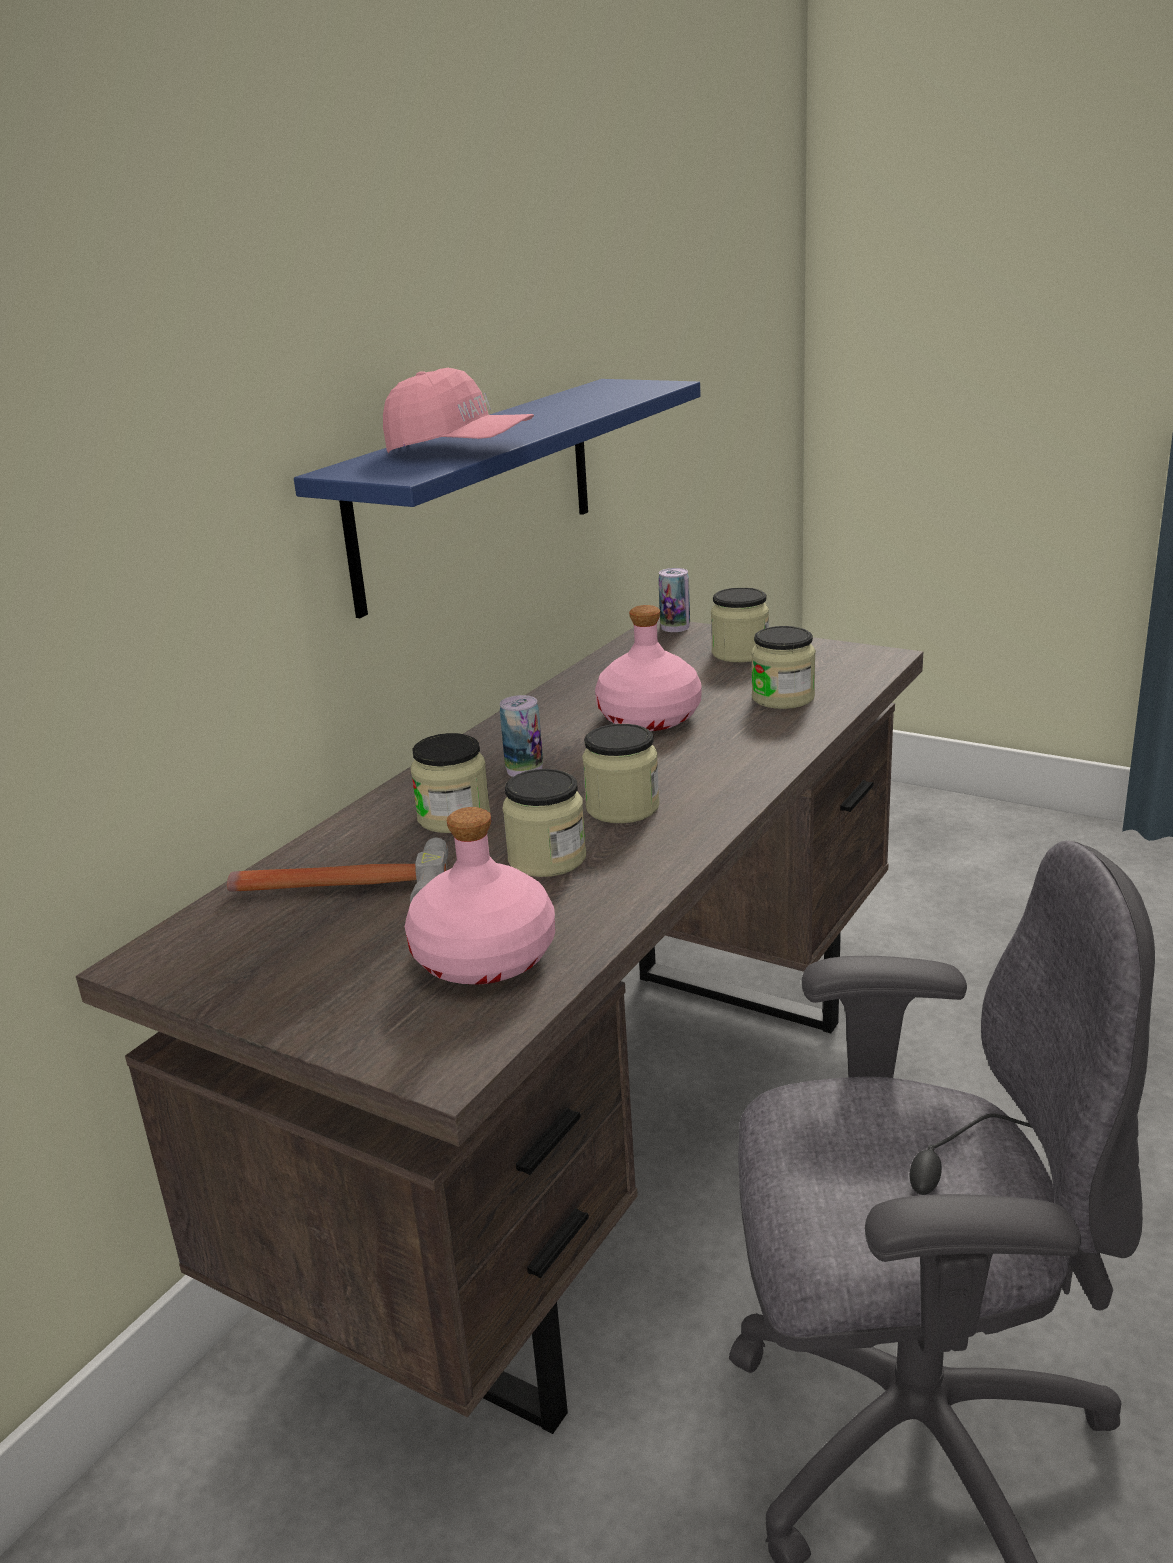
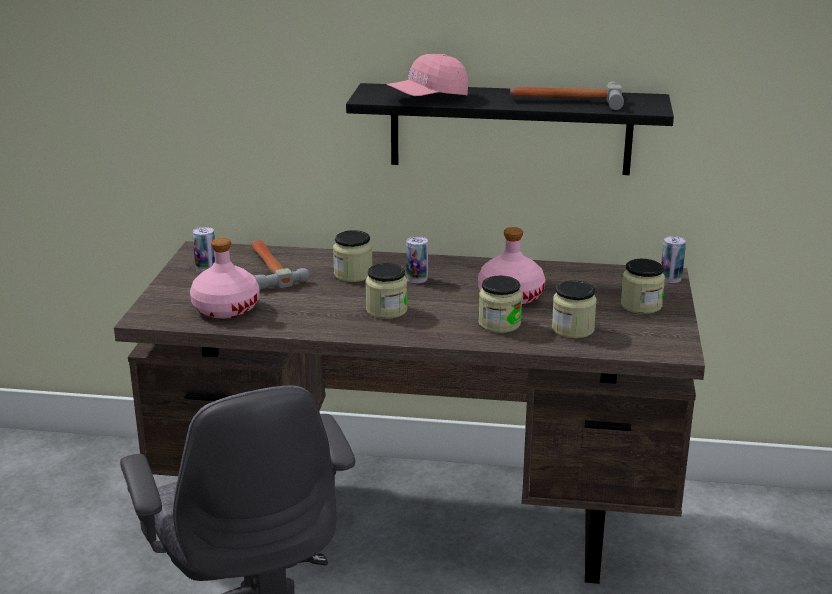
camera: 65 degrees right, 0 degrees up
blue shelf [294,379,701,618] -> black shelf [346,83,674,175]
pink cap [383,368,534,453] -> pink cap turned 60 degrees clockwise [386,54,468,96]
jar [503,769,586,877] -> jar moved to [478,276,522,333]
none -> can [192,227,215,273]
none -> hammer [510,81,624,110]

